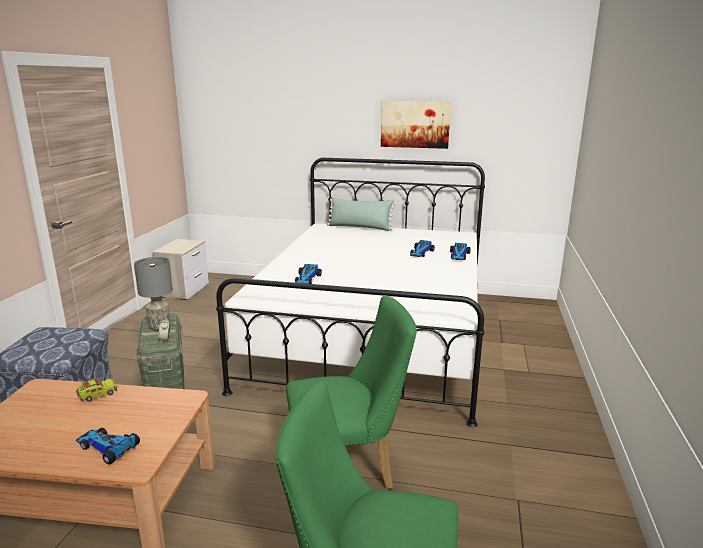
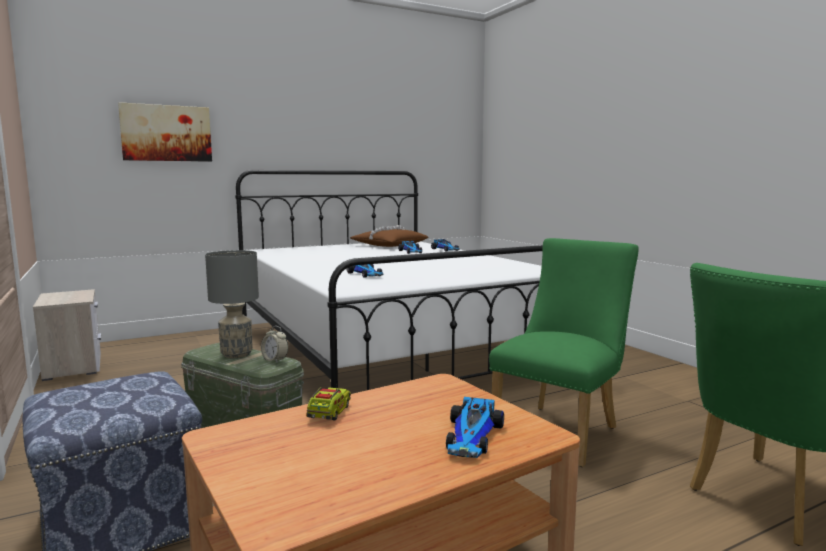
camera: 40 degrees left, 10 degrees down
toy car [76,427,140,465] -> toy car turned 60 degrees counterclockwise [446,397,504,458]
green pillow [327,197,396,231] -> none
picture [381,101,451,149] -> picture moved to [118,102,212,162]
none -> brown pillow [350,225,429,247]

